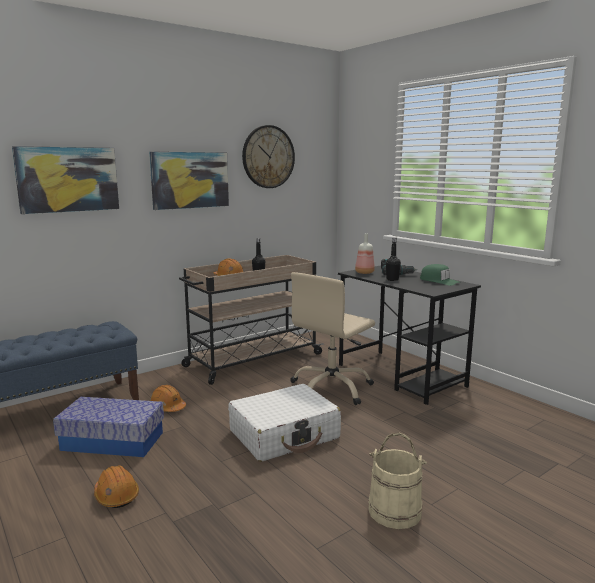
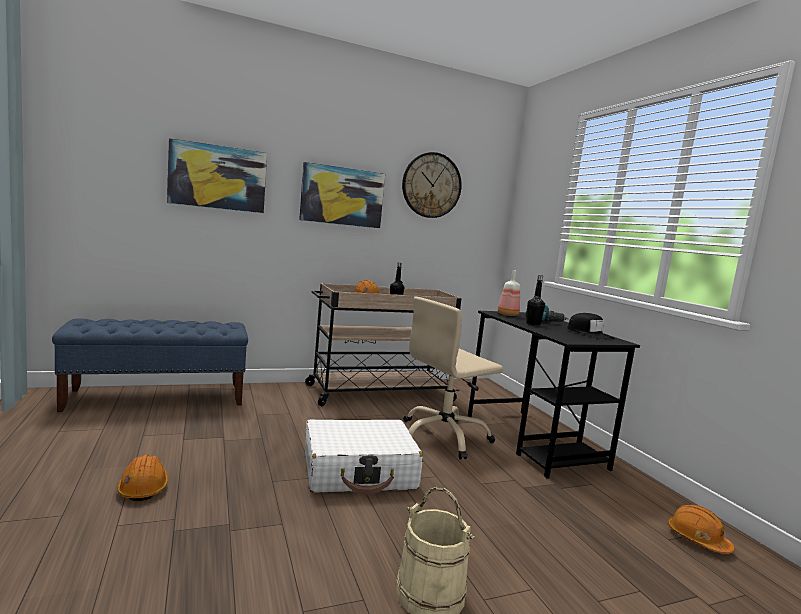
camera: 15 degrees right, 5 degrees down
storage box [53,397,164,457] -> none
orange hard hat [150,385,186,412] -> orange hard hat moved to [667,505,735,554]
green cap [420,264,461,286] -> black cap [567,313,615,339]

